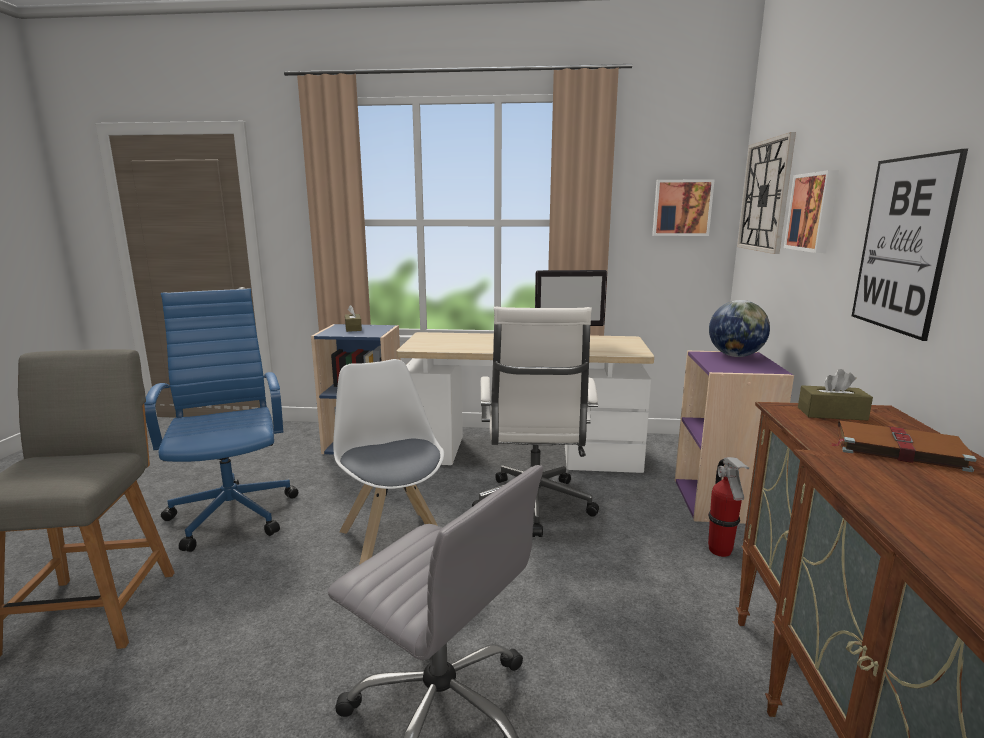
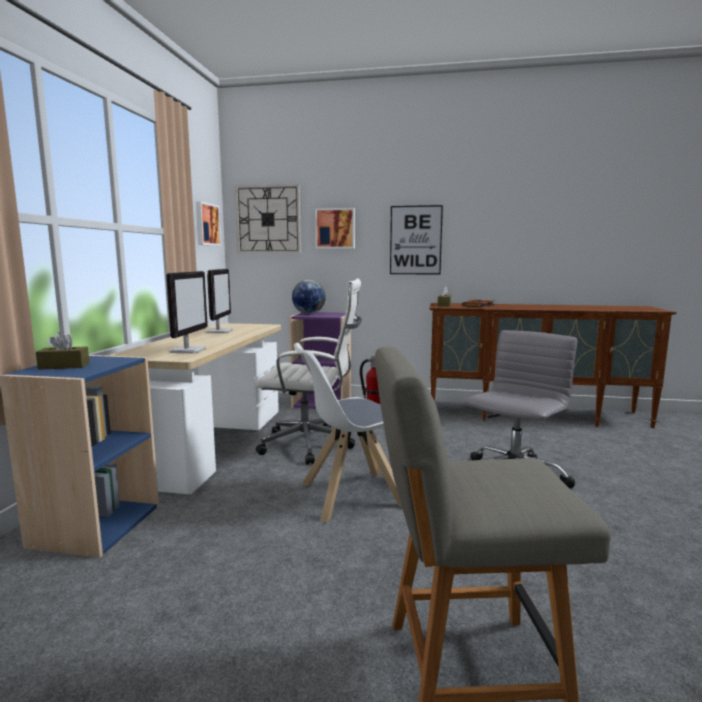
camera: 85 degrees left, 5 degrees down
blue office chair [144,288,298,552] -> none
none -> monitor [166,271,208,353]

